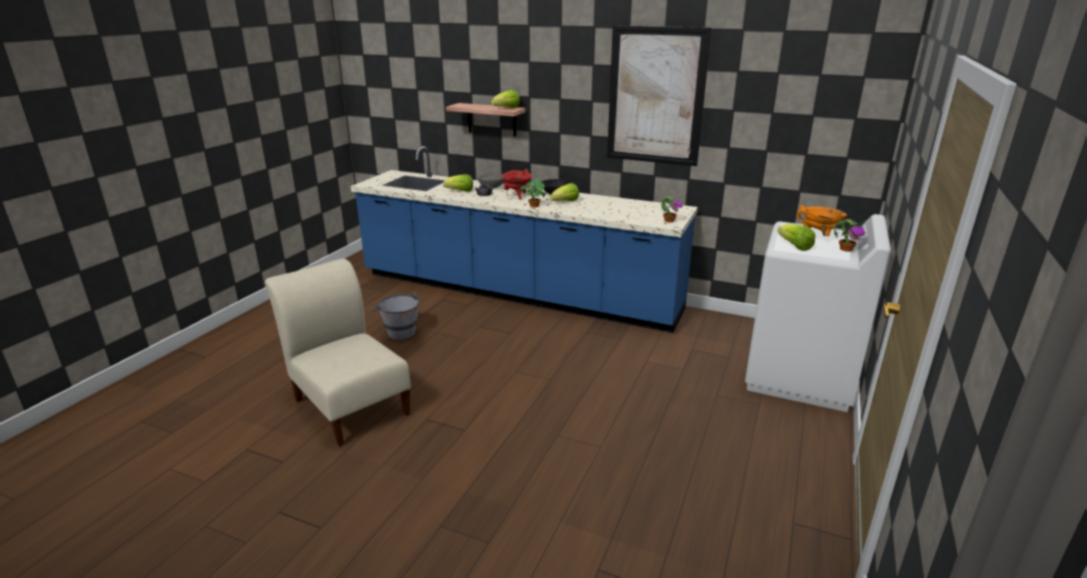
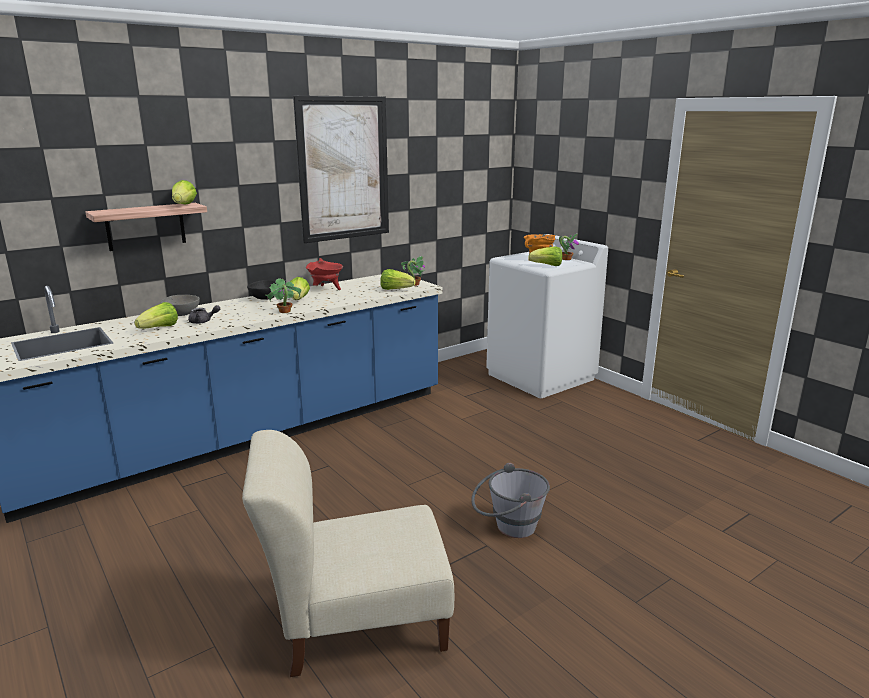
camera: 60 degrees left, 5 degrees down
grey bucket [370,292,420,340] -> grey bucket moved to [471,463,550,538]
red cooking pot [502,169,532,199] -> red cooking pot moved to [306,258,343,290]
none -> lettuce [380,269,416,290]

